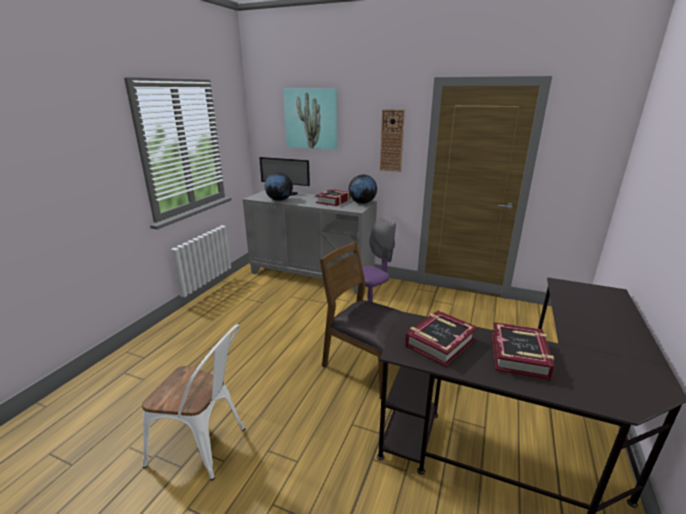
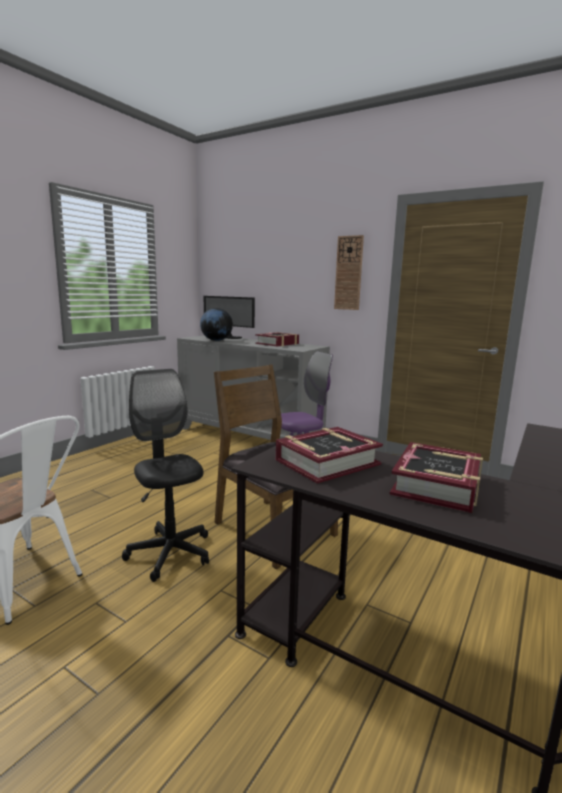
camera: 10 degrees right, 10 degrees down
picture [283,88,337,150] -> none
globe [349,175,377,204] -> none
none -> black office chair [122,369,209,582]

